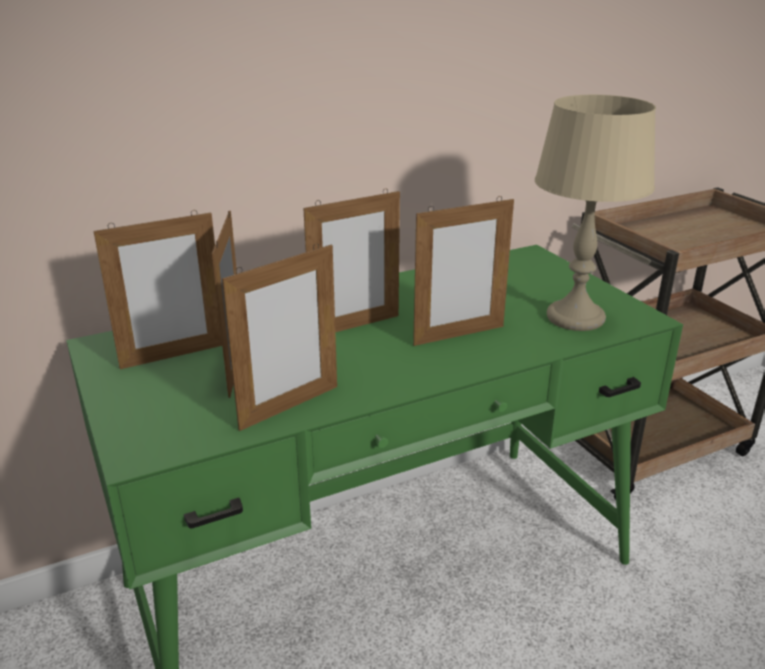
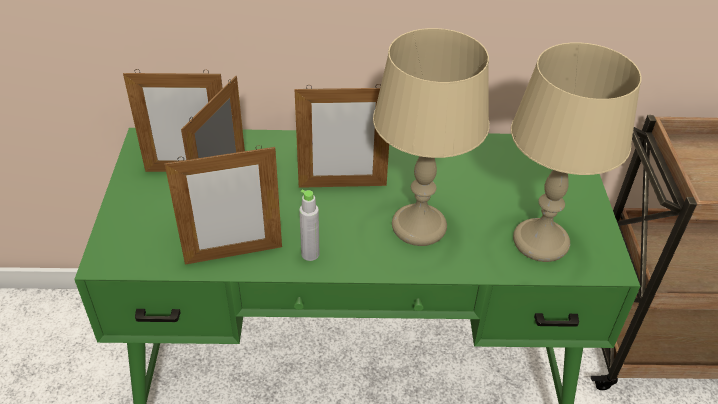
camera: 25 degrees right, 15 degrees up
picture frame [413,196,514,346] -> beige table lamp [373,28,489,246]
none -> grey bottle [299,190,319,261]

